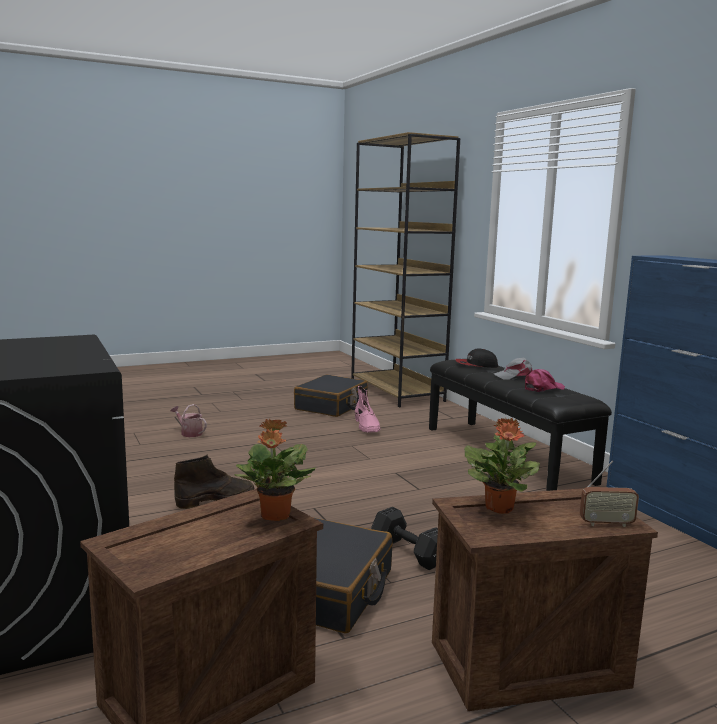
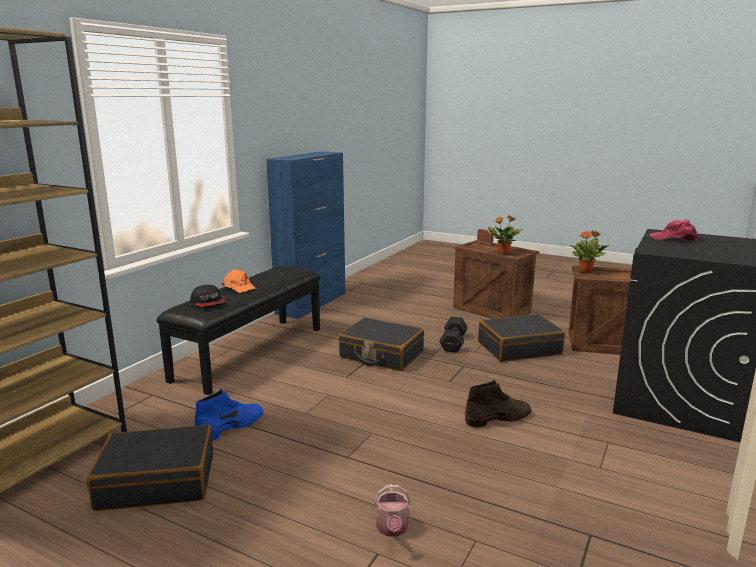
camera: 125 degrees left, 5 degrees up
brown boot [174,455,254,509] -> brown boot turned 135 degrees clockwise [465,380,532,428]
pink boot [355,386,381,432] -> blue boot [195,389,264,441]
grey cap [494,357,533,379] -> orange cap [222,269,255,293]
pink cap [525,369,565,392] -> pink cap moved to [649,219,699,241]
none -> black suitcase [338,317,424,371]

